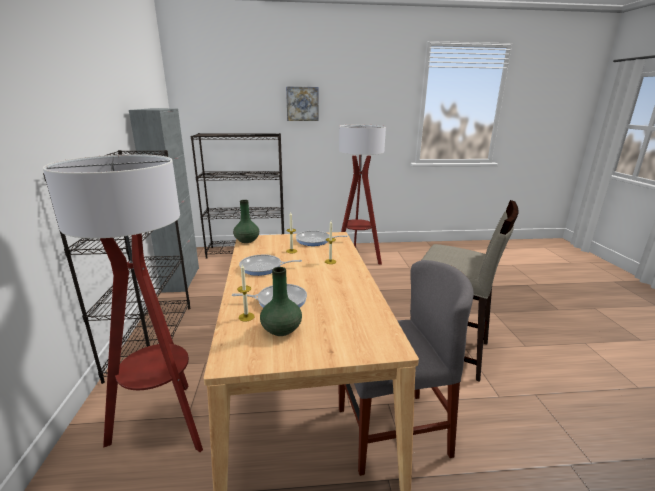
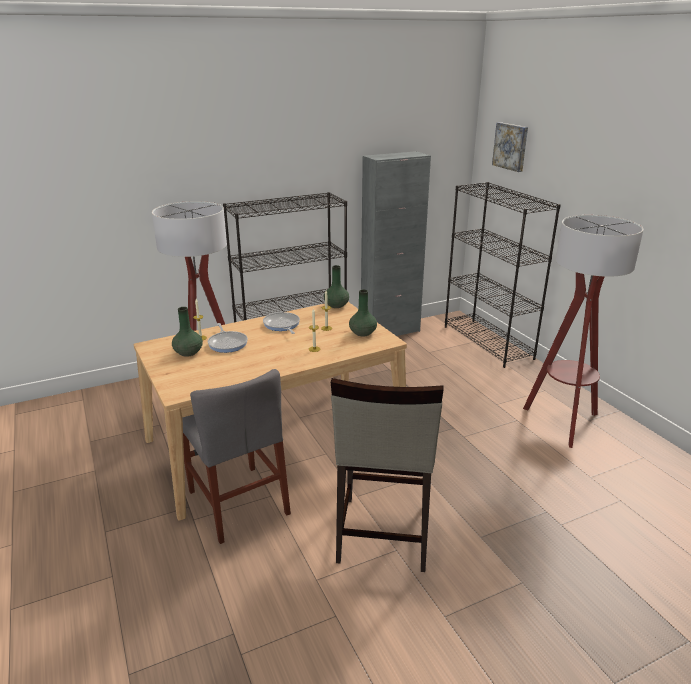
camera: 70 degrees right, 5 degrees up
picture [286,86,318,121] -> picture moved to [492,122,528,172]
frying pan [296,231,348,246] -> green vase [349,289,377,337]

